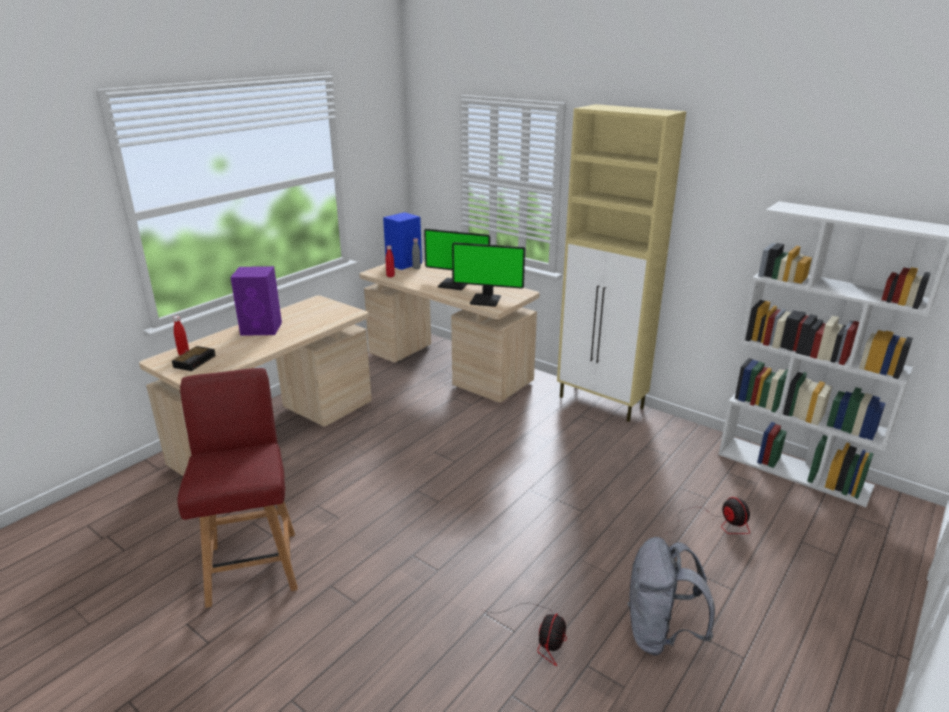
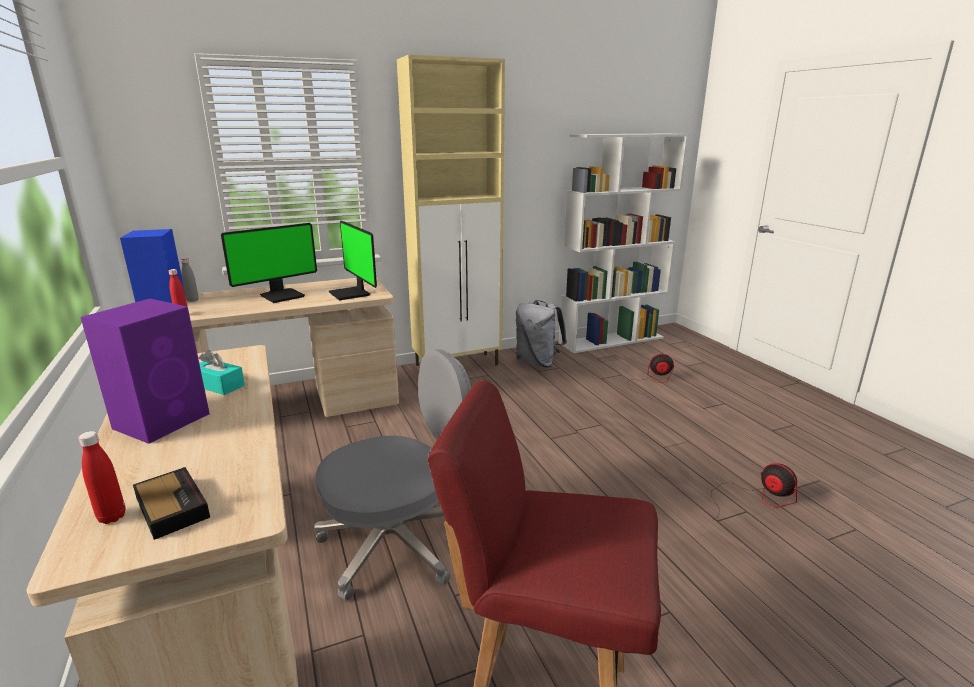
camera: 60 degrees left, 5 degrees down
monitor [452,242,525,307] -> monitor turned 105 degrees clockwise [328,221,377,300]
grey backpack [627,537,715,656] -> grey backpack moved to [516,300,567,368]
none -> turquoise tissue box [198,349,245,395]
none -> grey office chair [314,349,471,601]

